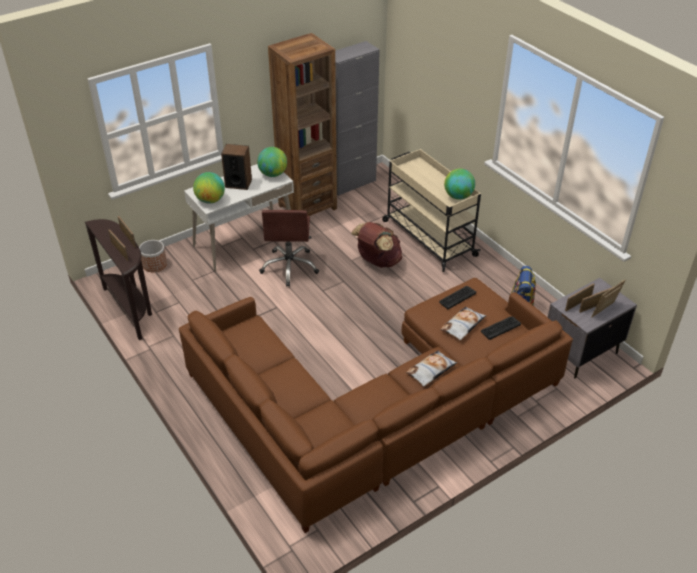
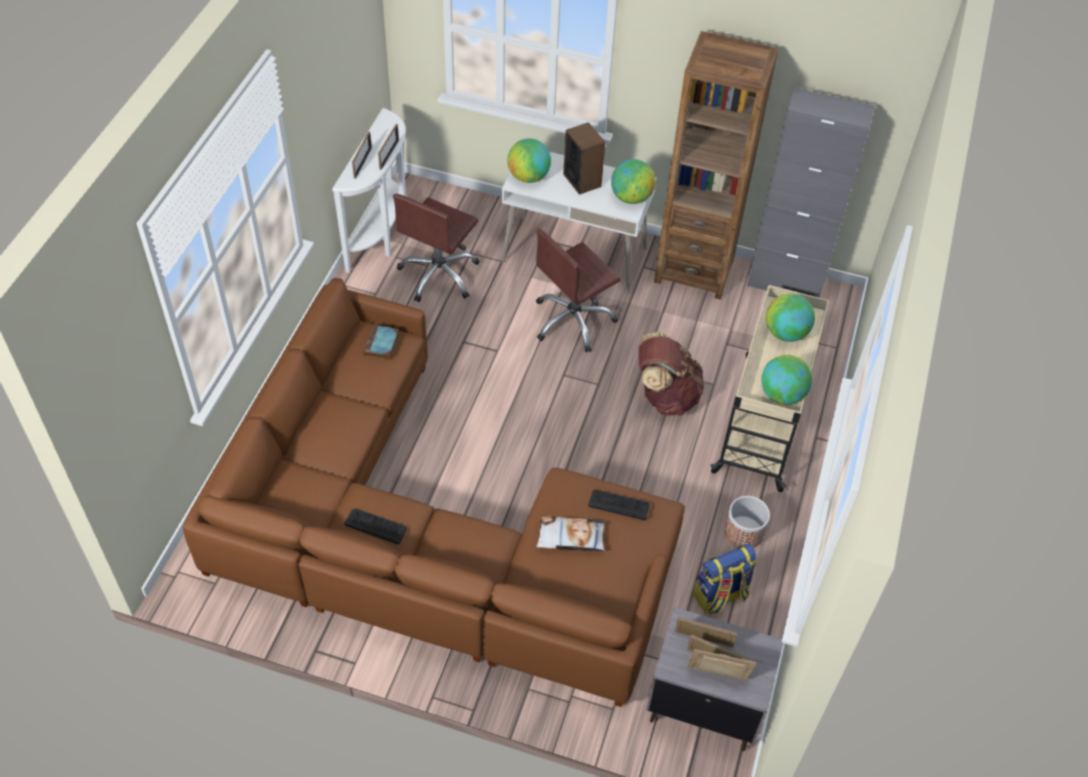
camera: 50 degrees right, 10 degrees up
brown console table [85,219,152,340] -> white console table [332,108,406,273]
planter [139,240,167,272] -> planter moved to [724,496,770,548]
pillow [406,351,457,387] -> none
keyboard [481,316,521,340] -> keyboard moved to [344,508,407,544]
none -> book [363,325,399,360]
none -> brown office chair [393,194,480,302]
none -> globe [766,294,815,342]

